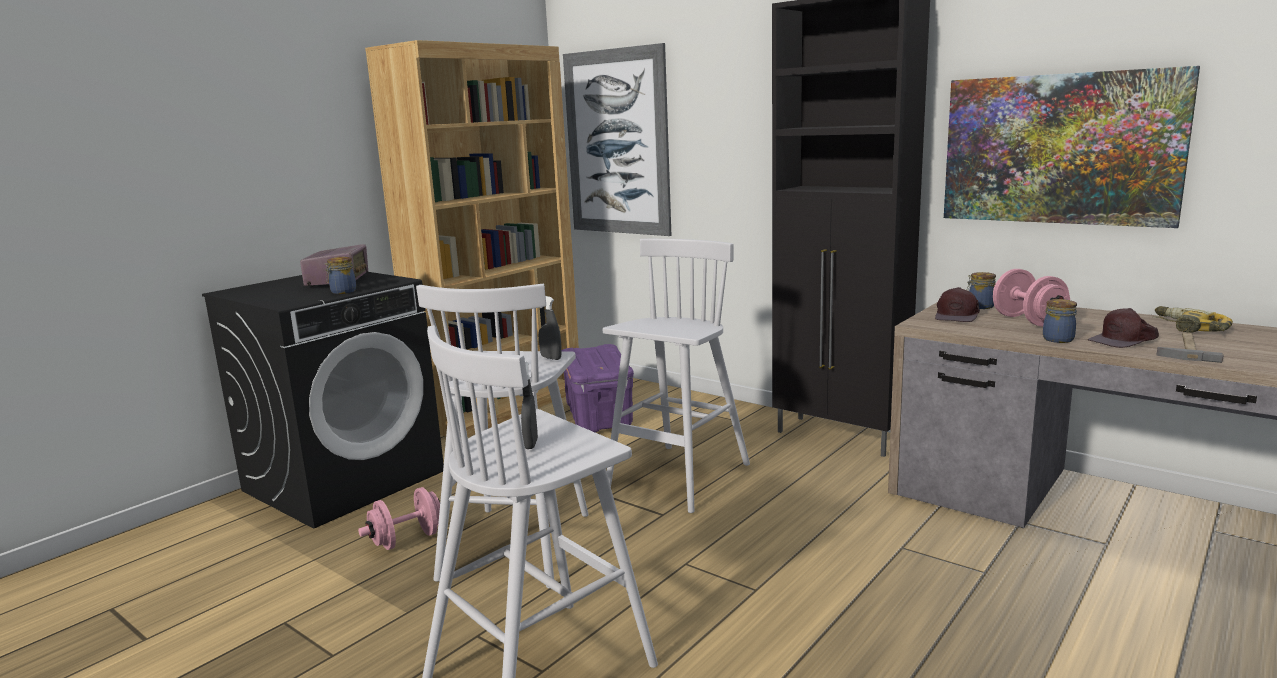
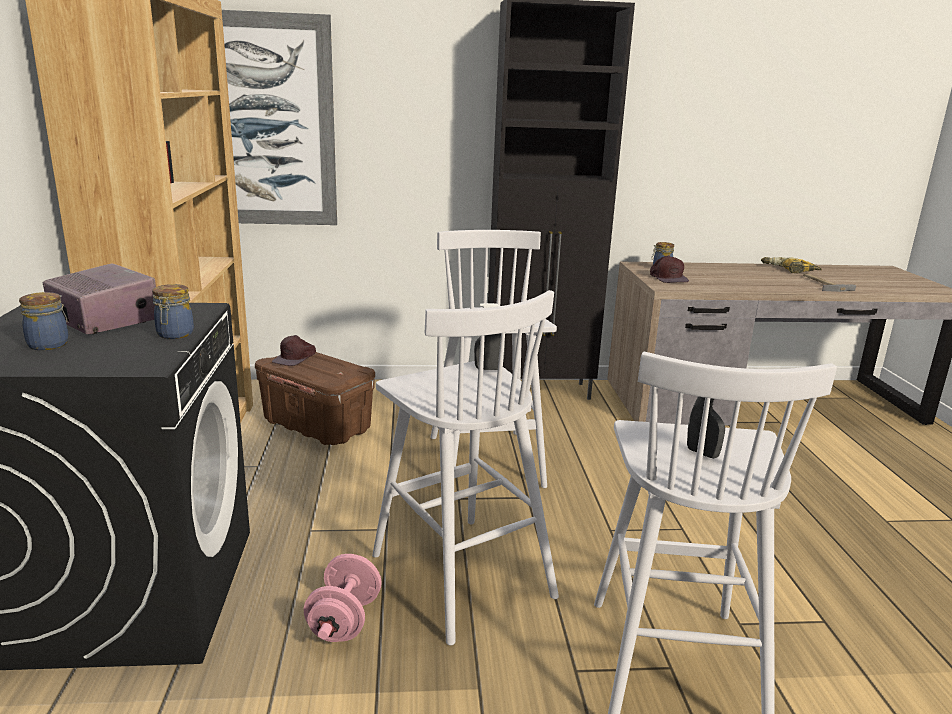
camera: 45 degrees left, 5 degrees up
purple storage box [562,344,634,432] -> brown storage box [255,352,375,445]
picture [944,66,1200,228] -> none
pink dumbbell [993,269,1070,327] -> none
jar [1043,299,1077,343] -> jar moved to [19,292,69,350]
brown cap [1088,308,1159,348] -> brown cap moved to [272,335,316,366]

